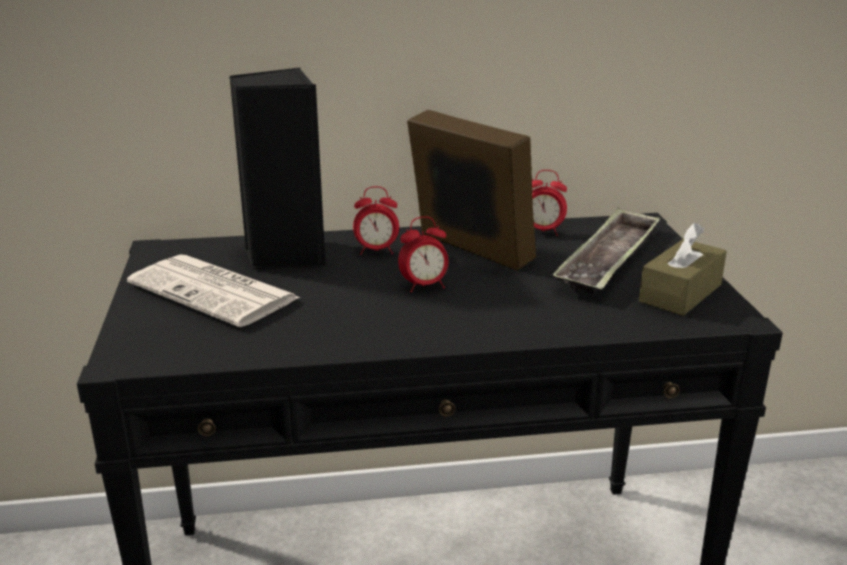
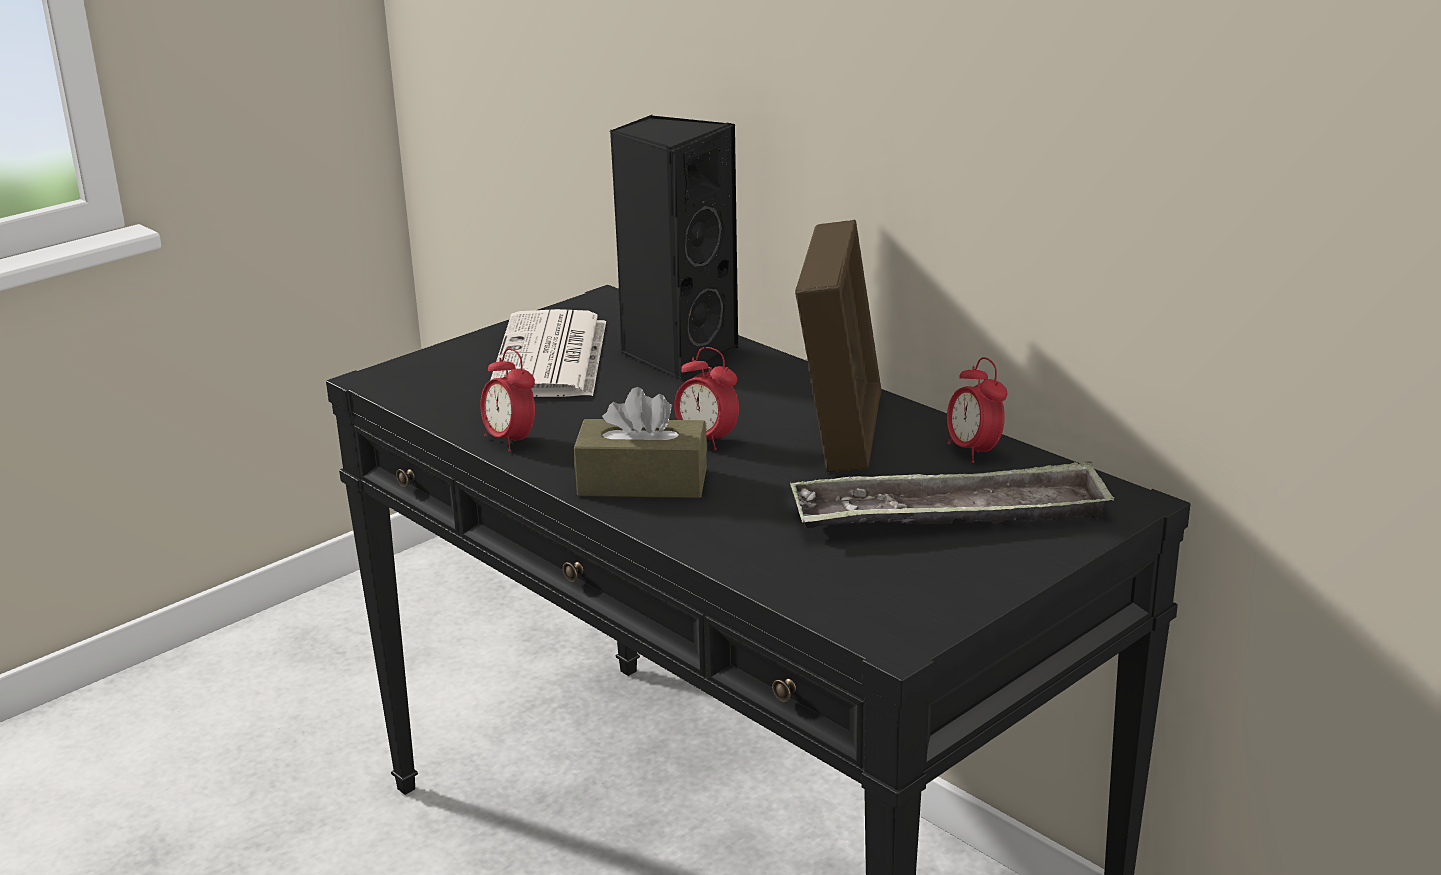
camera: 55 degrees right, 0 degrees up
alarm clock [353,186,399,255] -> alarm clock moved to [480,348,535,452]
brown tissue box [639,223,727,316] -> brown tissue box moved to [574,387,707,498]

